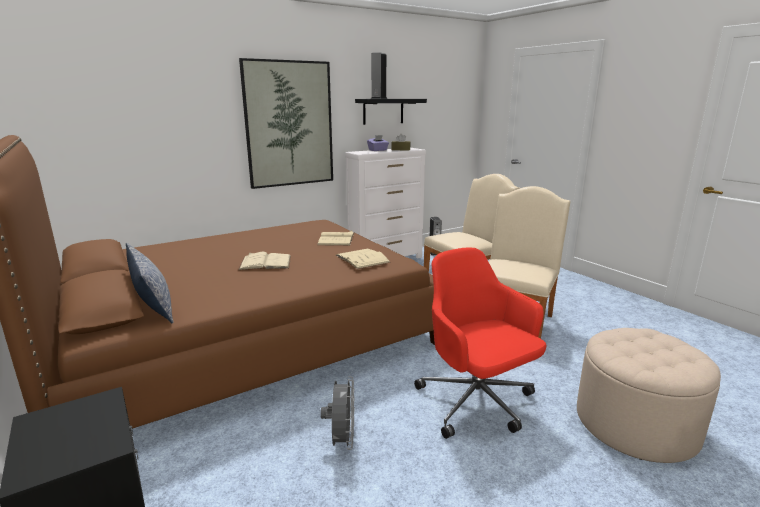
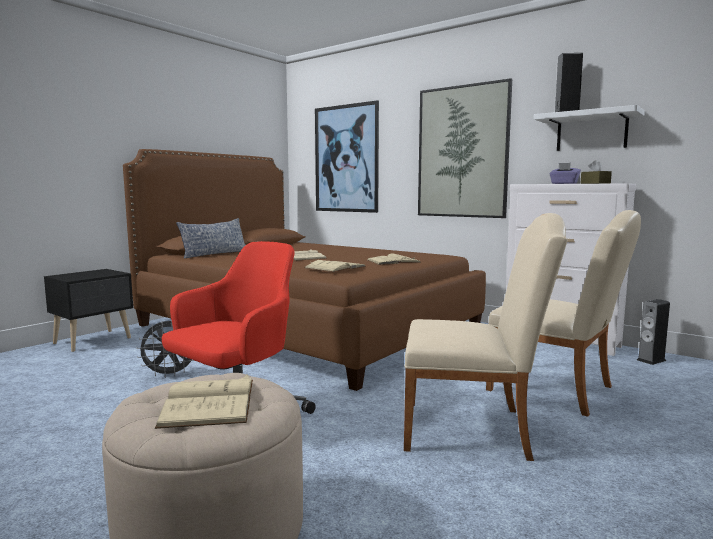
camera: 70 degrees right, 10 degrees down
black shelf [355,99,427,125] -> white shelf [534,105,645,151]
none -> beige book [155,375,253,429]
none -> picture [315,100,379,213]

